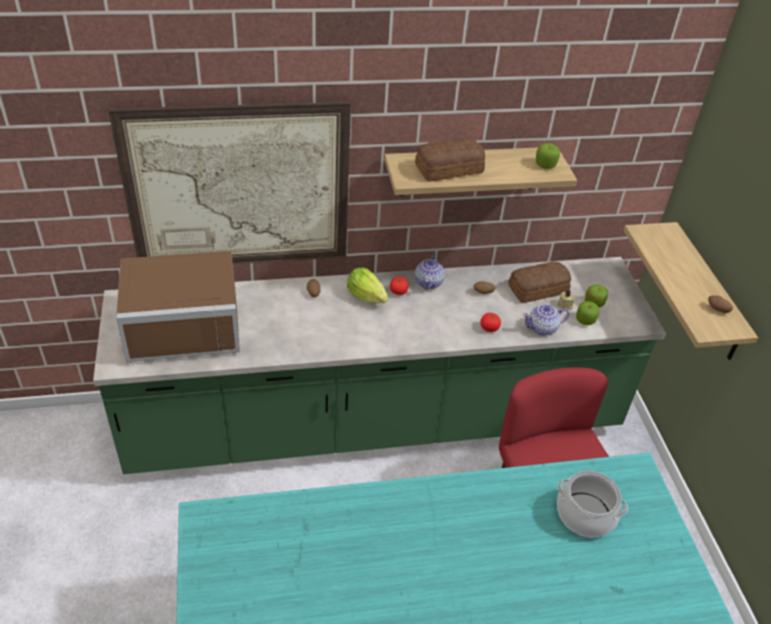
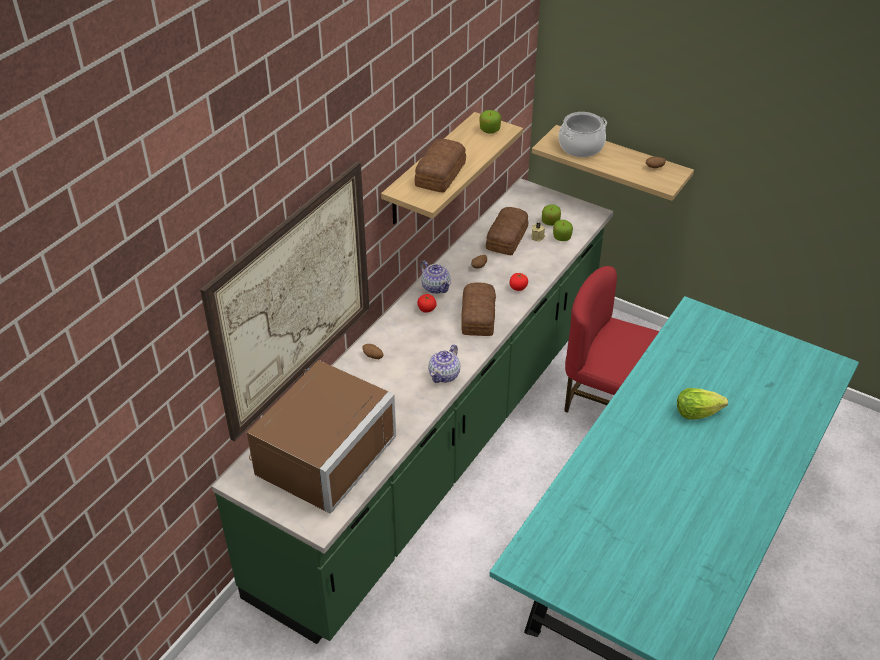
camera: 45 degrees left, 0 degrees up
lettuce [347,268,388,303] -> lettuce moved to [677,388,728,420]
teapot [522,304,569,336] -> teapot moved to [428,344,460,383]
cooking pot [557,470,628,538] -> cooking pot moved to [559,112,607,157]
none -> bread [461,282,496,336]

